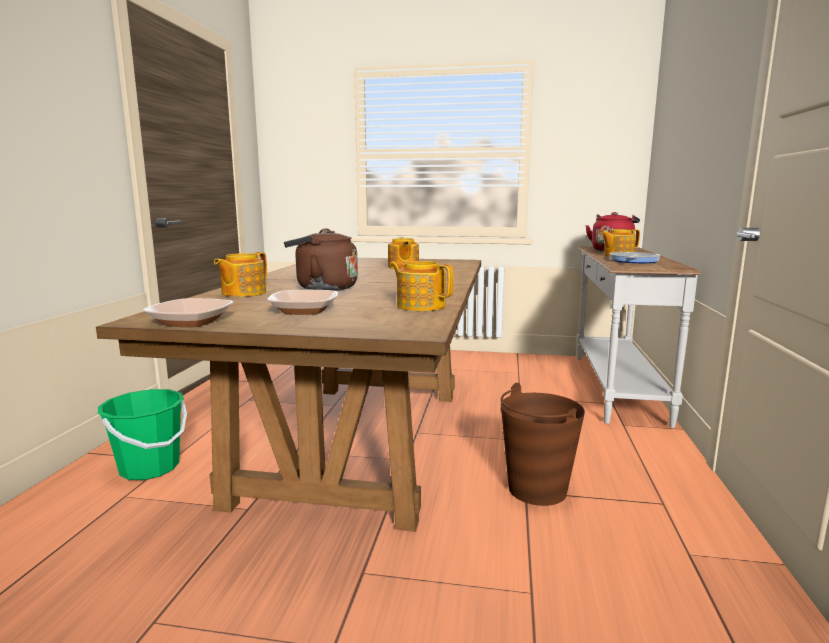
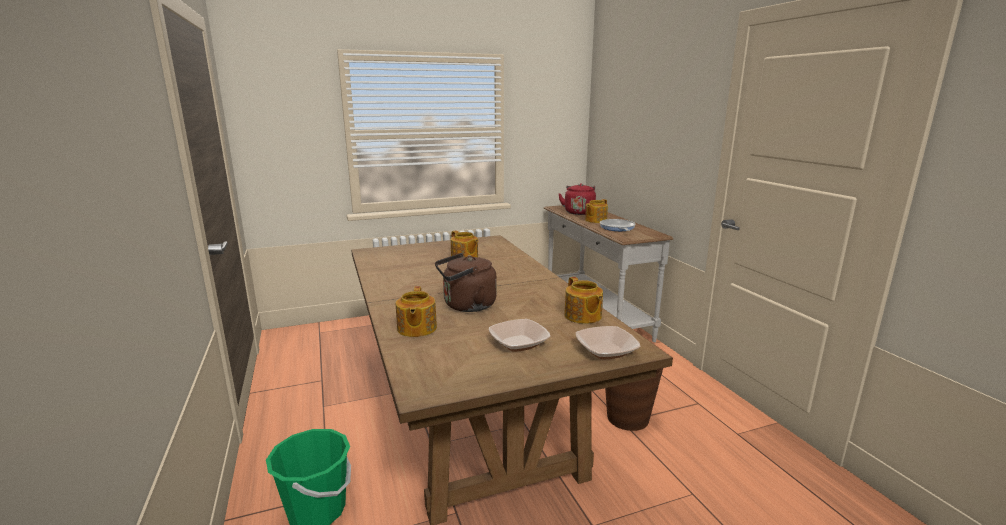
camera: 30 degrees left, 5 degrees up
bowl [142,298,233,327] -> bowl moved to [576,326,640,359]
teapot [390,261,454,311] -> teapot turned 120 degrees counterclockwise [564,277,603,324]

